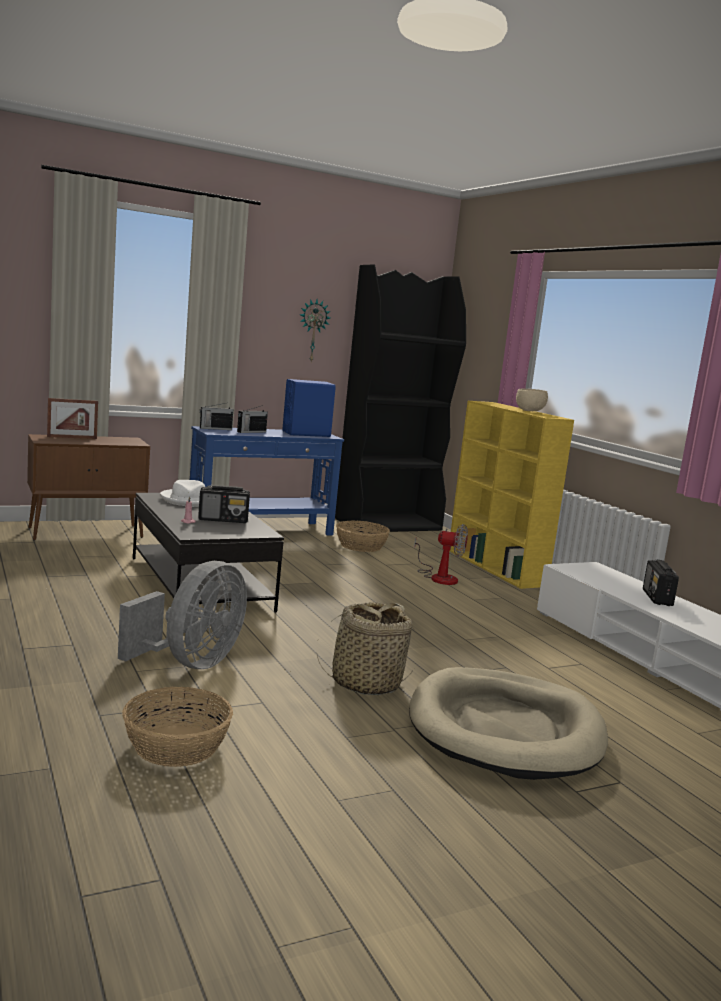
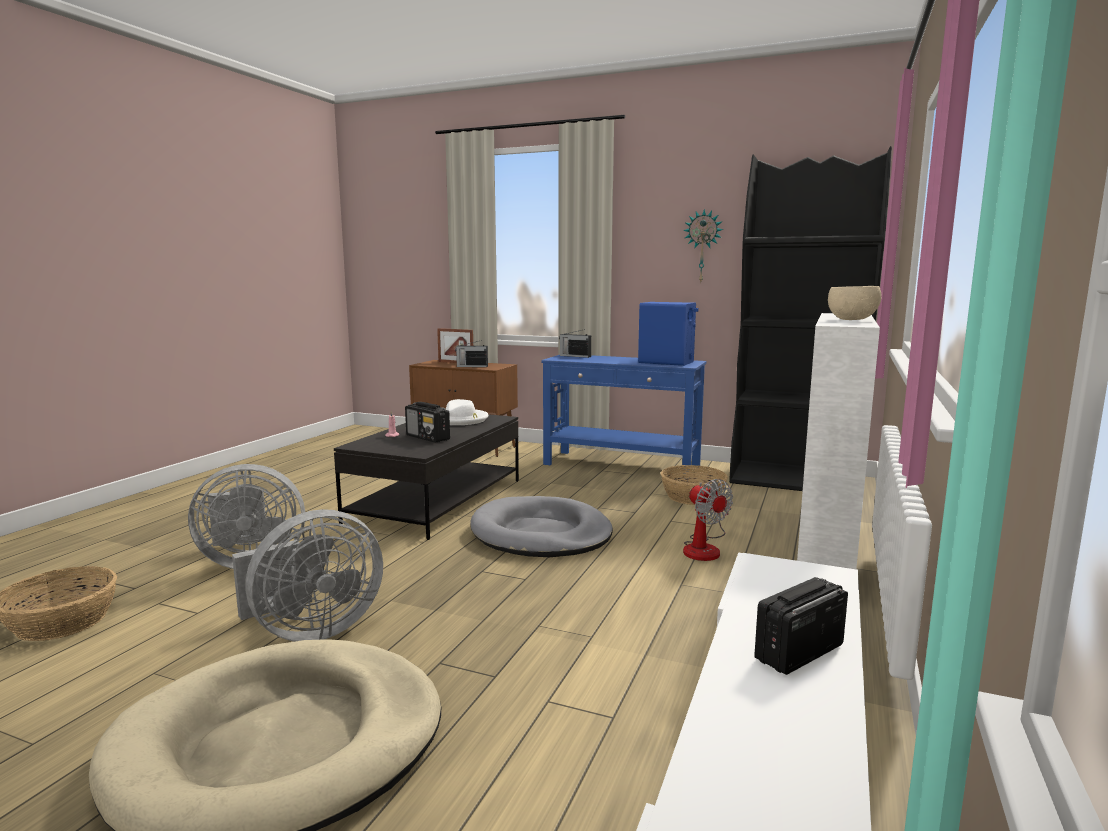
camera: 50 degrees right, 0 degrees up
radio [237,405,268,433] -> radio moved to [455,340,488,367]
basket [316,602,415,695] -> grey fan [232,509,383,642]
yellow bookcase [450,401,574,589] -> white bookcase [797,313,880,569]
none -> grey dog bed [470,496,613,557]

